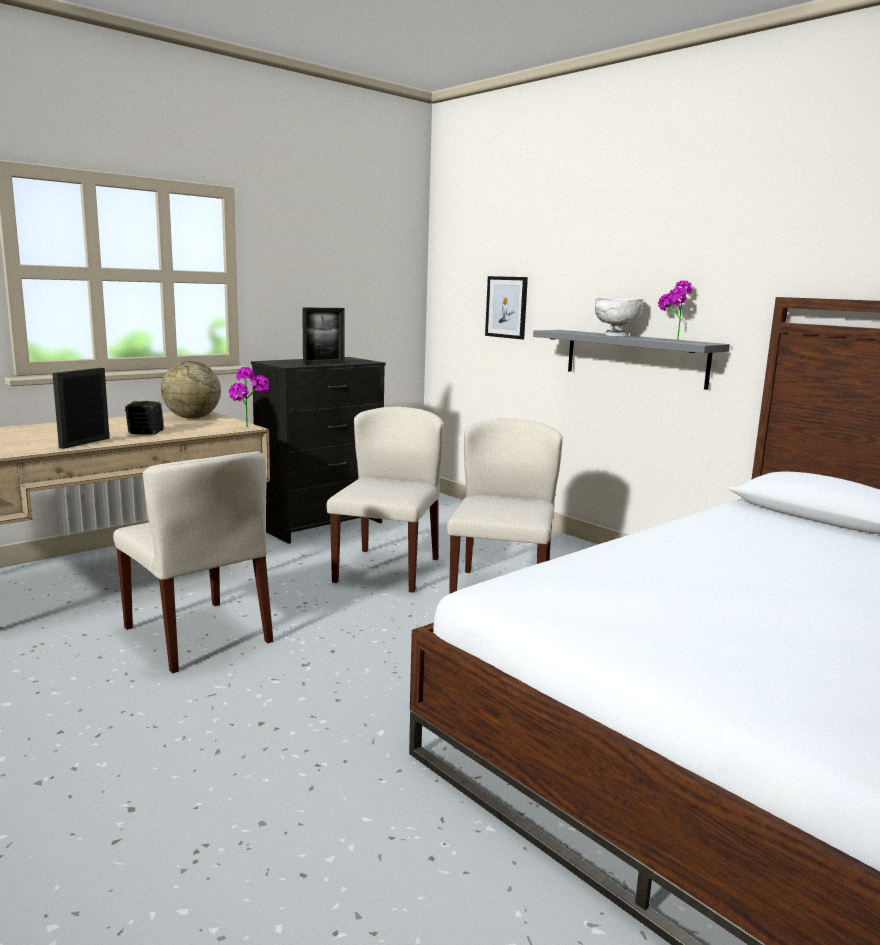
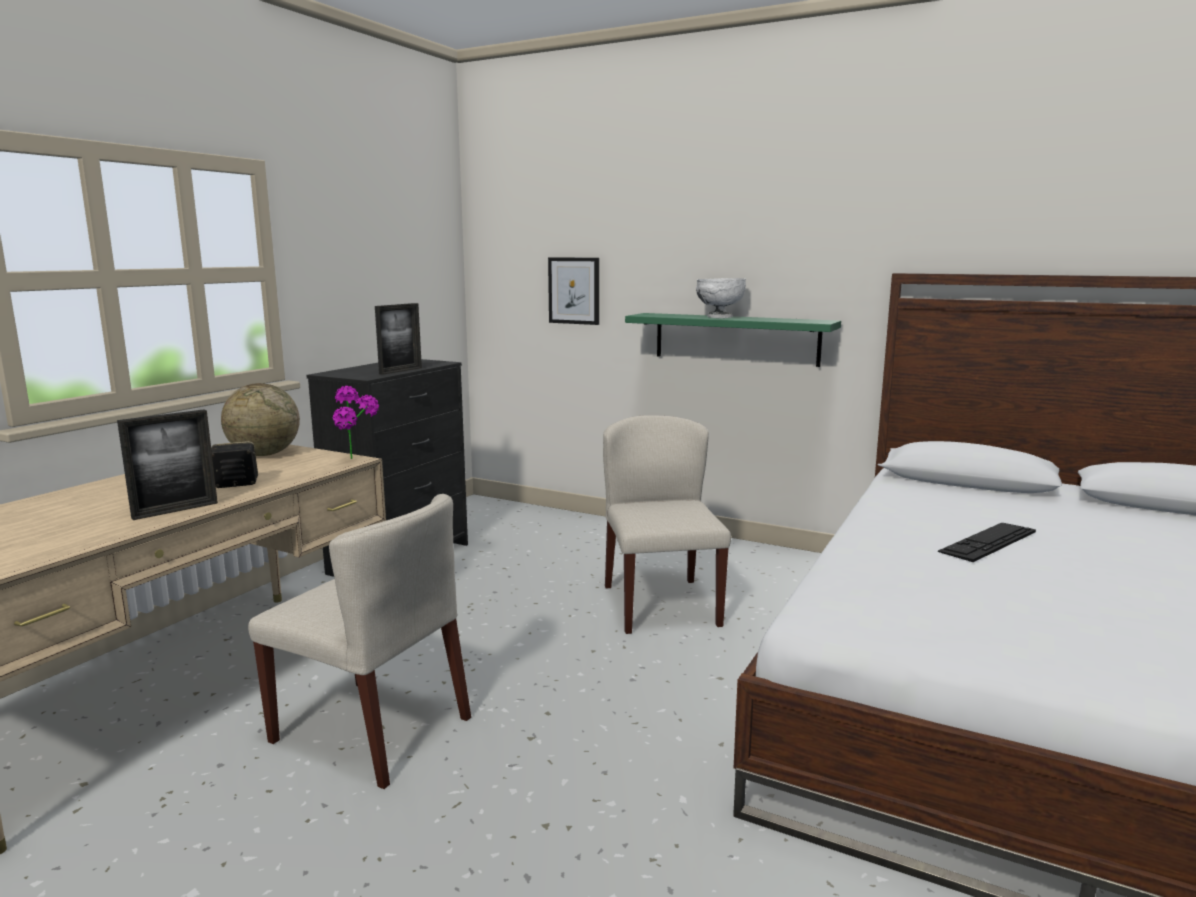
camera: 20 degrees left, 0 degrees up
picture frame [52,368,110,449] -> picture frame turned 135 degrees counterclockwise [117,409,218,520]
beige chair [327,406,444,593] -> none
grey shelf [533,330,730,390] -> green shelf [625,313,841,367]
potted plant [658,281,692,340] -> none
none -> keyboard [938,523,1036,562]

